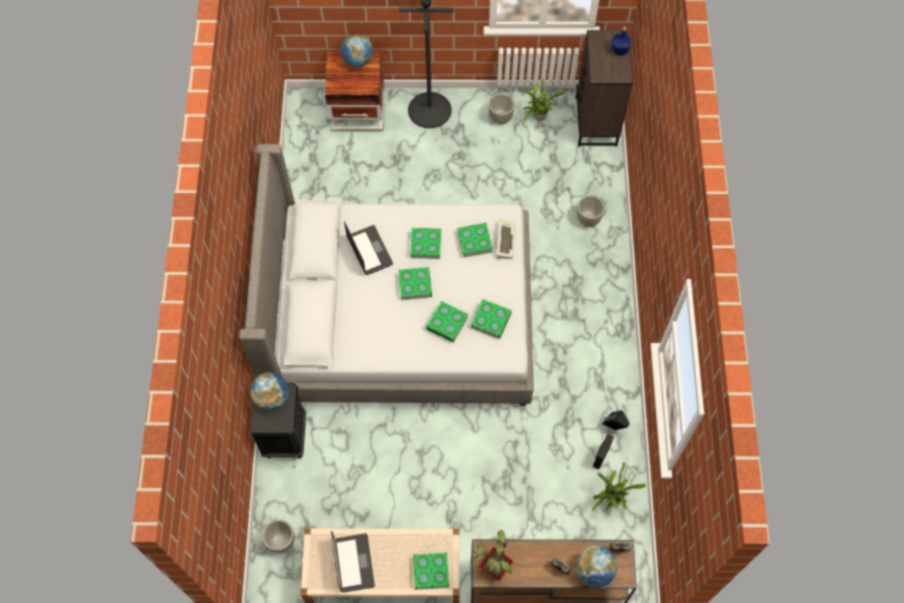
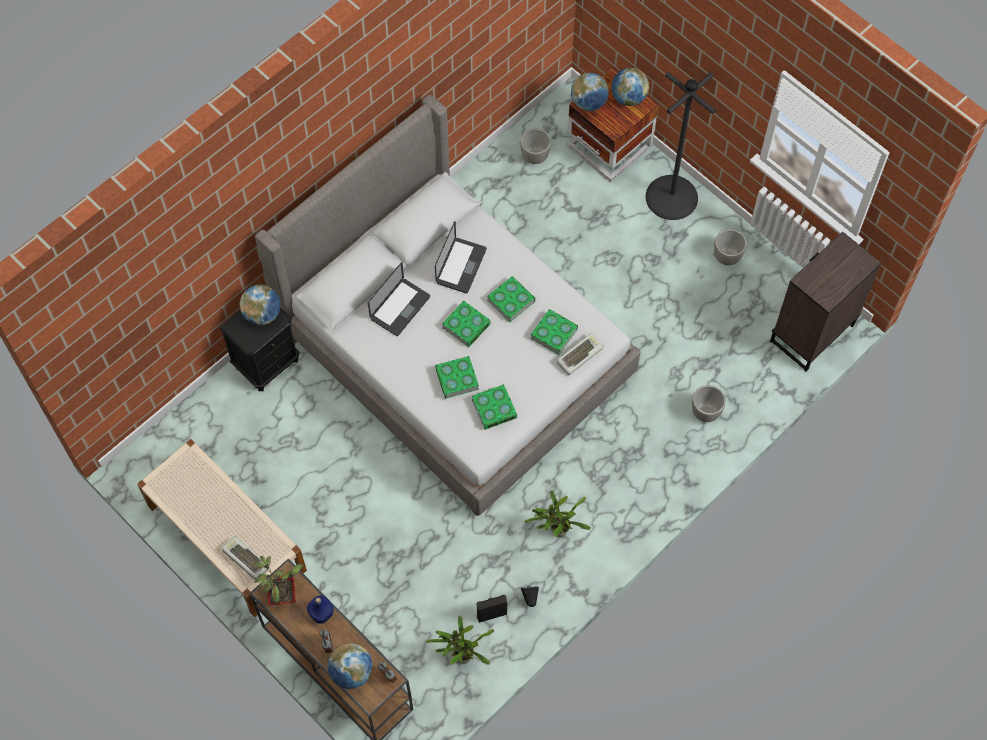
camera: 45 degrees right, 0 degrees up
grey planter [262,520,295,553] -> grey planter moved to [520,128,551,164]
laptop [331,531,375,593] -> laptop moved to [368,262,430,336]
book [413,552,449,590] -> keyboard [222,536,270,580]
potted plant [523,80,564,121] -> potted plant moved to [525,491,591,538]
blue bottle [612,27,631,55] -> blue bottle moved to [307,595,334,624]
none -> globe [571,73,609,111]

